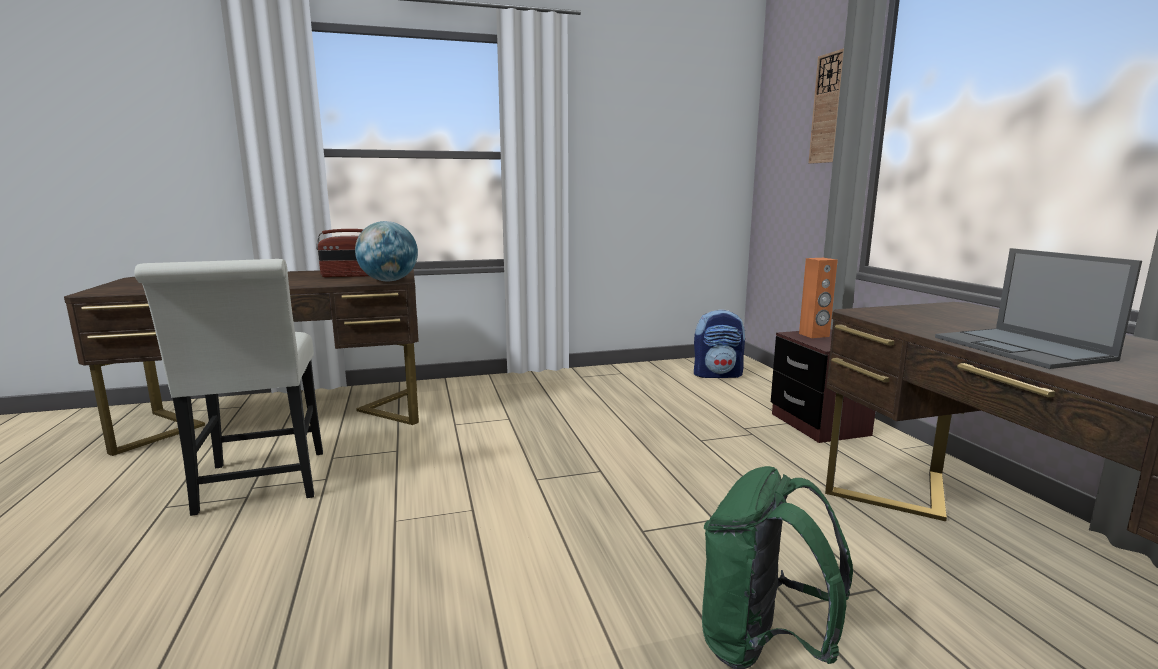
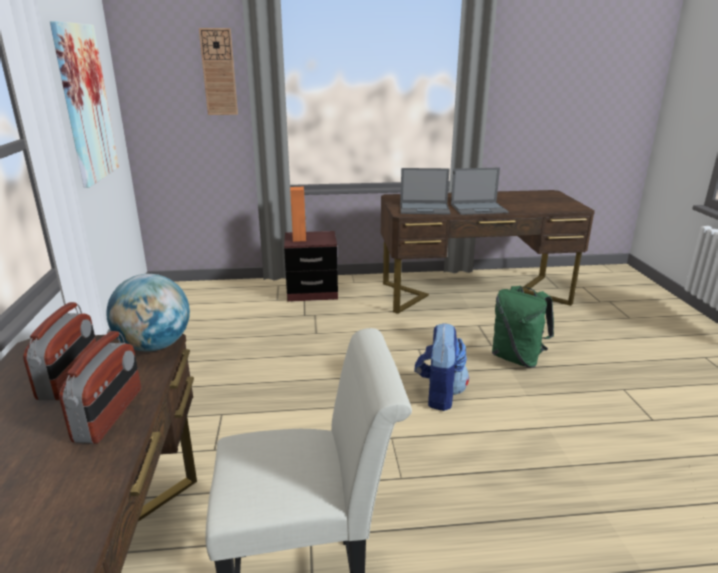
camera: 80 degrees left, 10 degrees up
backpack [694,309,745,378] -> backpack moved to [414,323,469,411]
none -> picture [50,21,119,188]
none -> radio [59,331,141,444]
none -> laptop [400,168,451,215]

